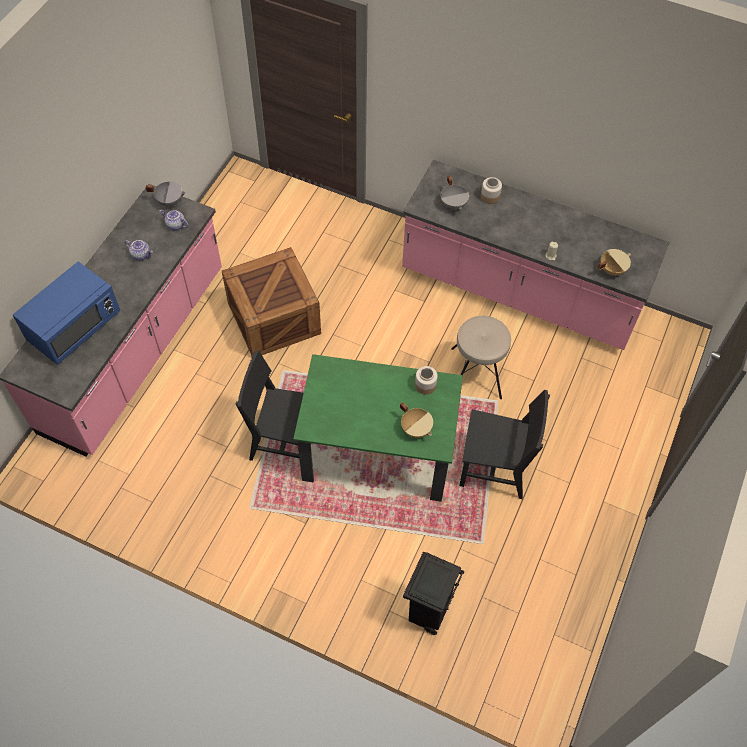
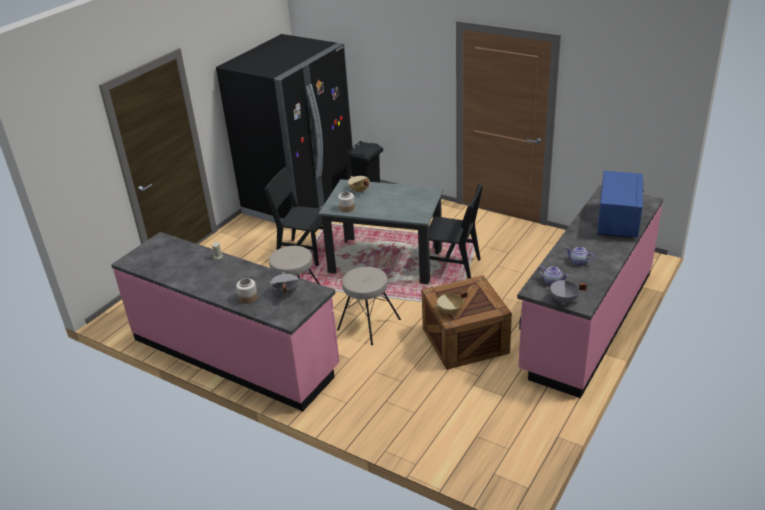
camera: 170 degrees left, 25 degrees down
blue microwave [13,262,120,365] -> blue microwave turned 150 degrees clockwise [597,171,644,238]
green dining table [293,354,463,502] -> grey dining table [318,179,444,284]
beige cooking pot [598,249,631,276] -> beige cooking pot moved to [435,291,468,315]
none -> black fridge [216,34,353,223]
none -> beige stool [337,267,401,346]

